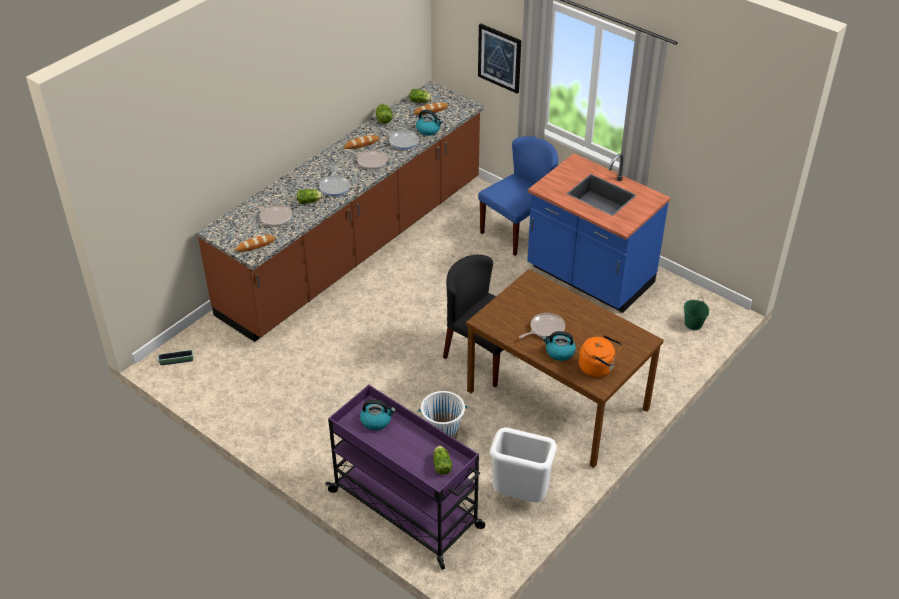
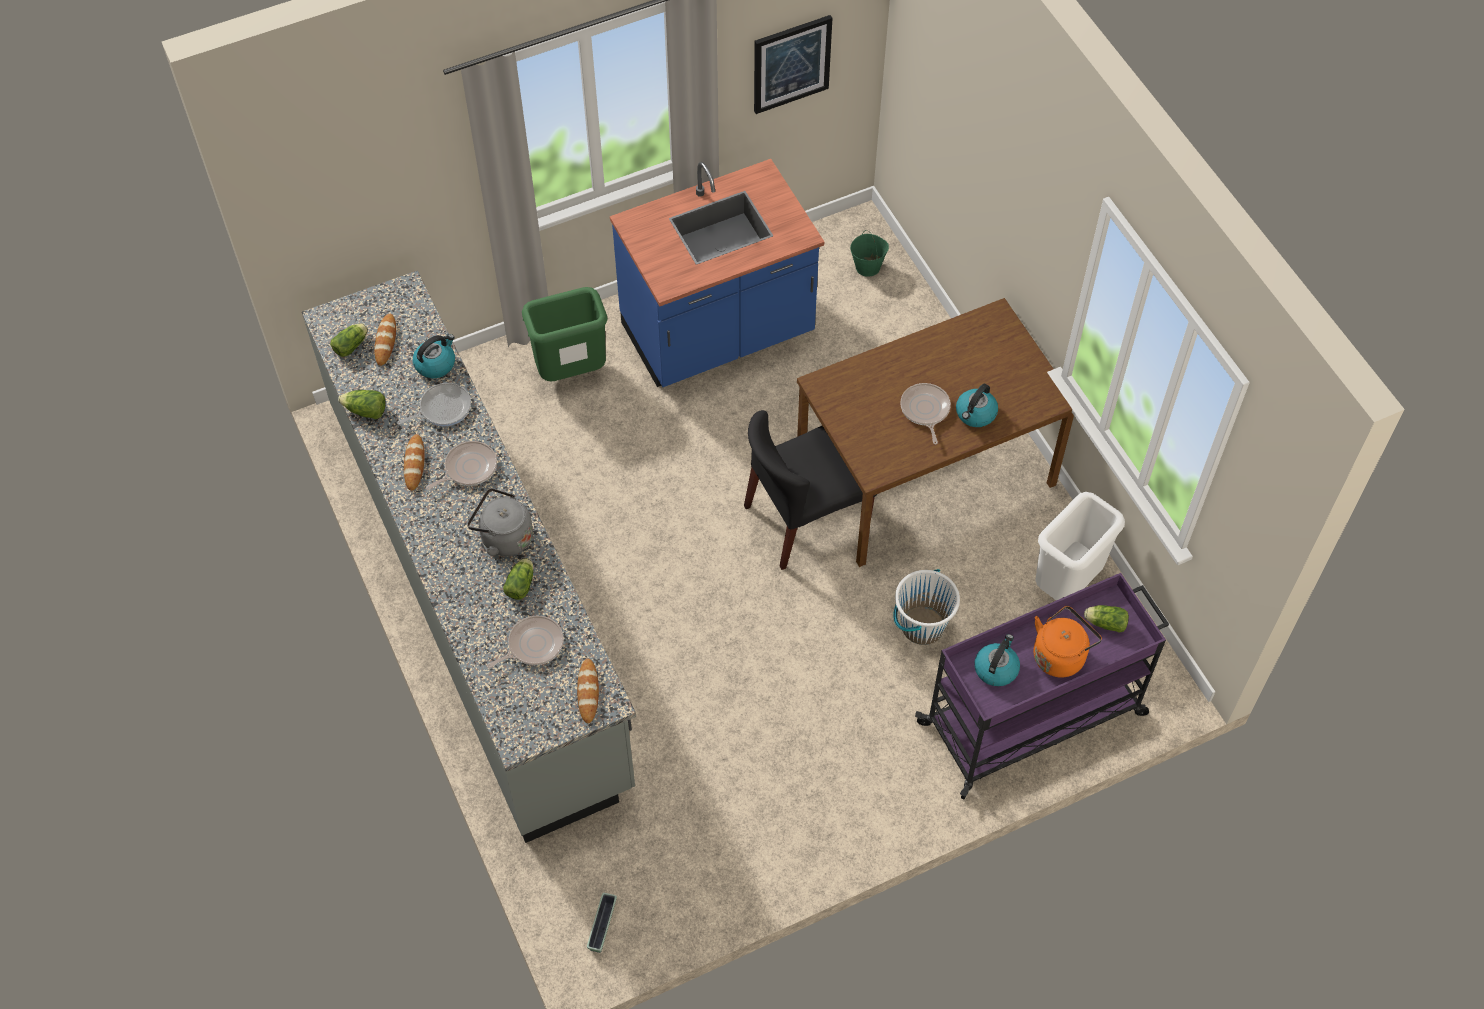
camera: 65 degrees left, 15 degrees up
brown counter [196,81,484,342] -> grey counter [302,271,636,843]
frying pan [319,165,350,196] -> grey kettle [467,488,533,556]
picture [478,24,521,94] -> picture moved to [754,15,832,114]
blue chair [478,136,558,256] -> green trash can [522,287,608,381]
orange kettle [579,335,622,377] -> orange kettle moved to [1033,606,1102,678]

